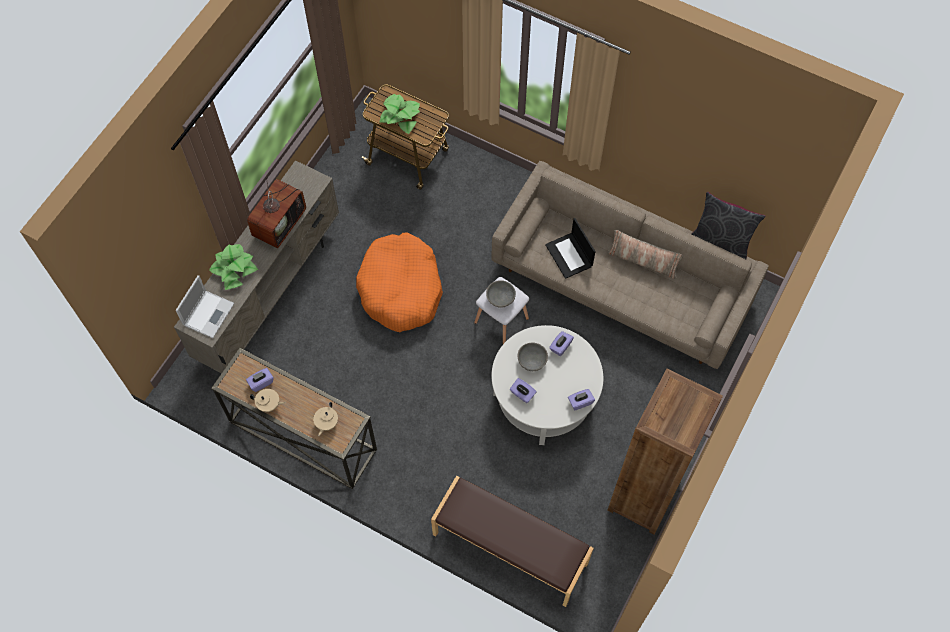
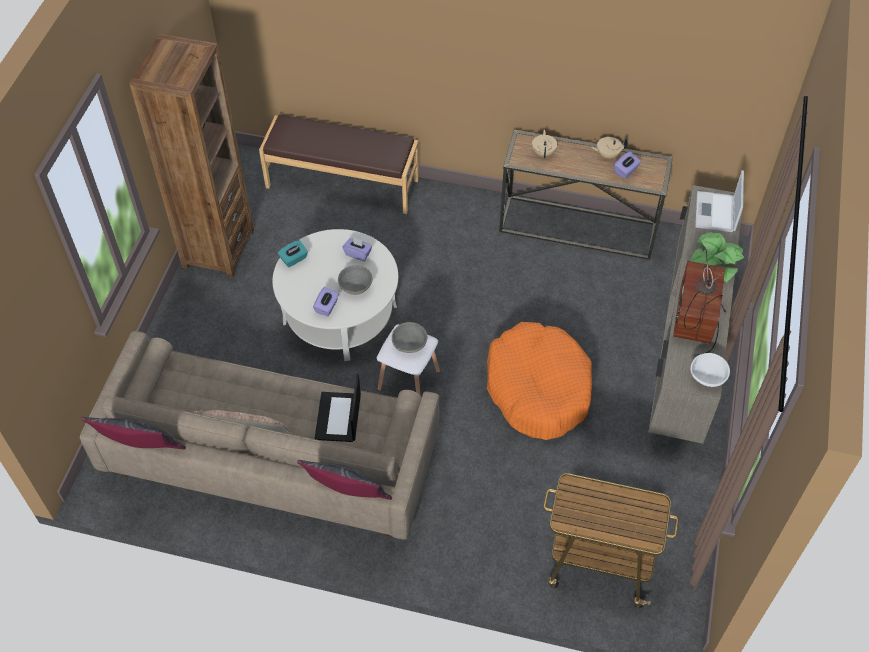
camera: 165 degrees right, 10 degrees down
potted plant [380,94,420,134] -> none
laptop [545,218,596,279] -> laptop turned 135 degrees counterclockwise [314,374,361,442]
purple tissue box [568,389,595,411] -> turquoise tissue box [278,240,308,267]
none -> grey pillow [297,460,392,500]
none -> white bowl [690,353,730,387]

